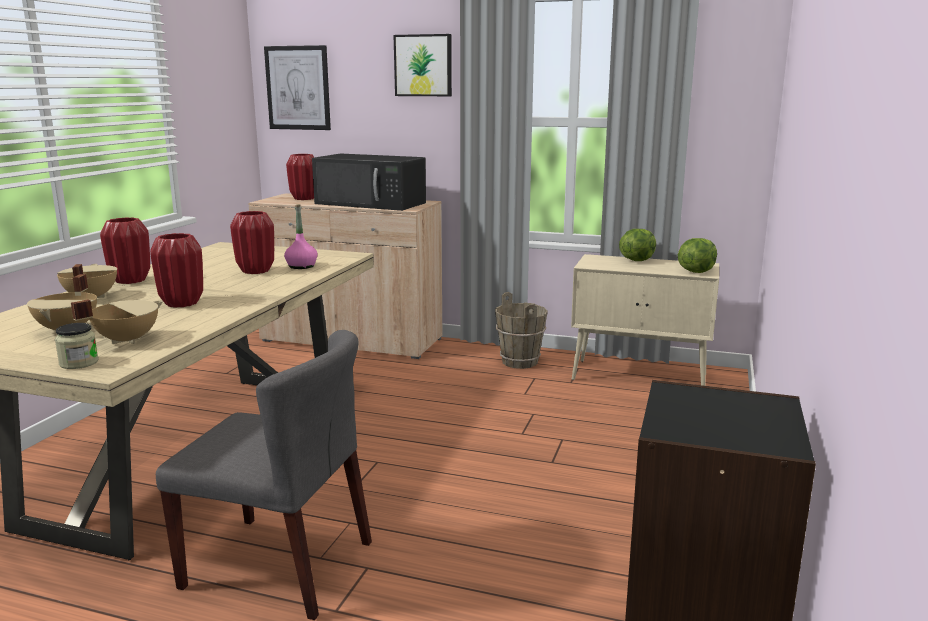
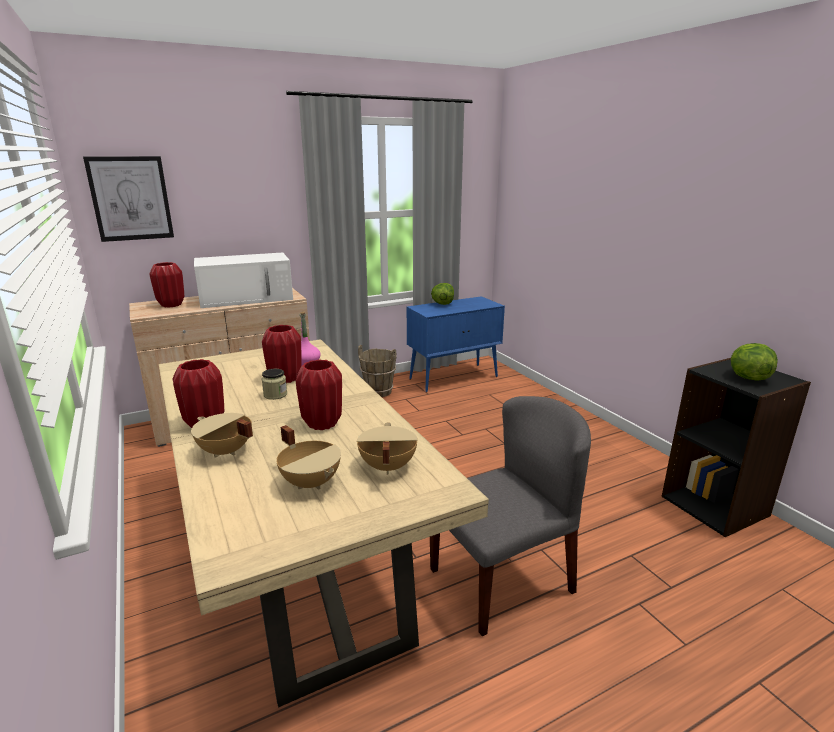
camera: 45 degrees left, 5 degrees up
jar [55,323,98,369] -> jar moved to [262,369,287,400]
black microwave [312,153,426,211] -> white microwave [194,252,293,308]
picture [394,34,452,96] -> none
beige cabinet [571,254,719,386] -> blue cabinet [407,296,505,392]
lettuce [678,238,717,273] -> lettuce moved to [731,343,778,381]

